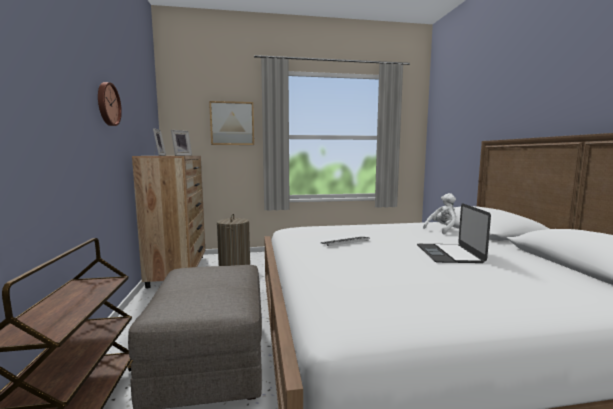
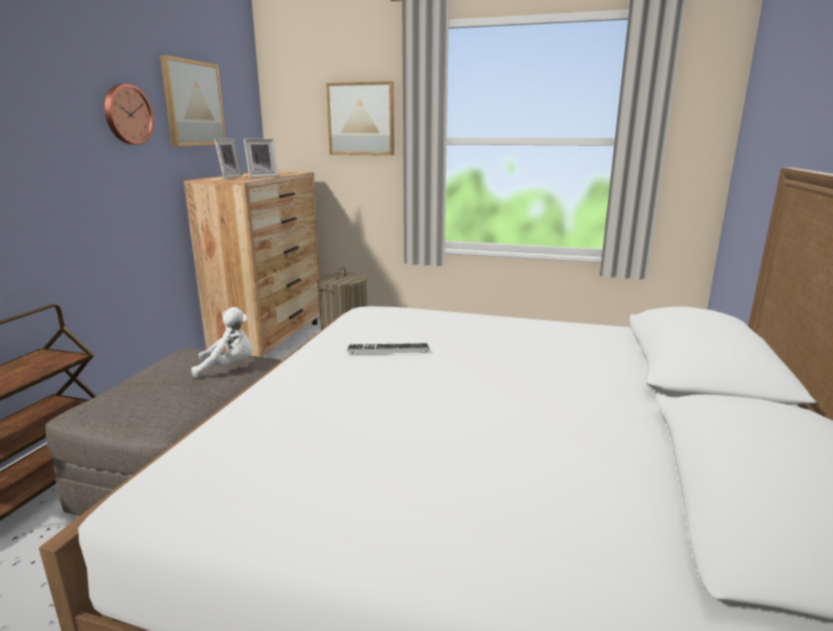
camera: 25 degrees right, 10 degrees up
laptop [417,203,491,263] -> none
white plush toy [423,193,456,234] -> white plush toy moved to [191,307,252,378]
none -> picture [160,55,226,146]

